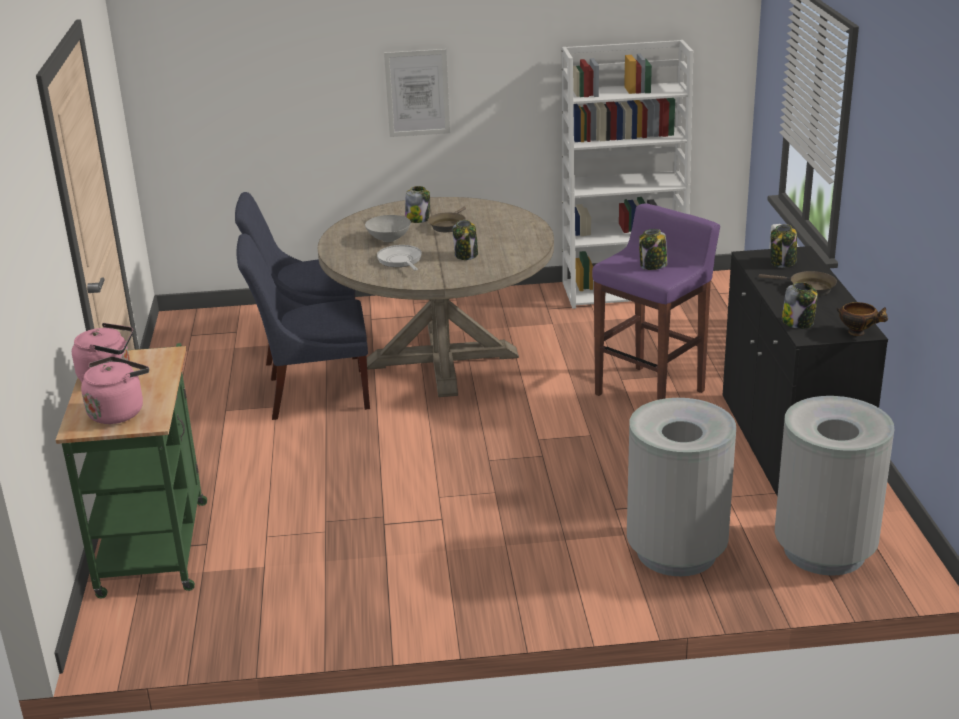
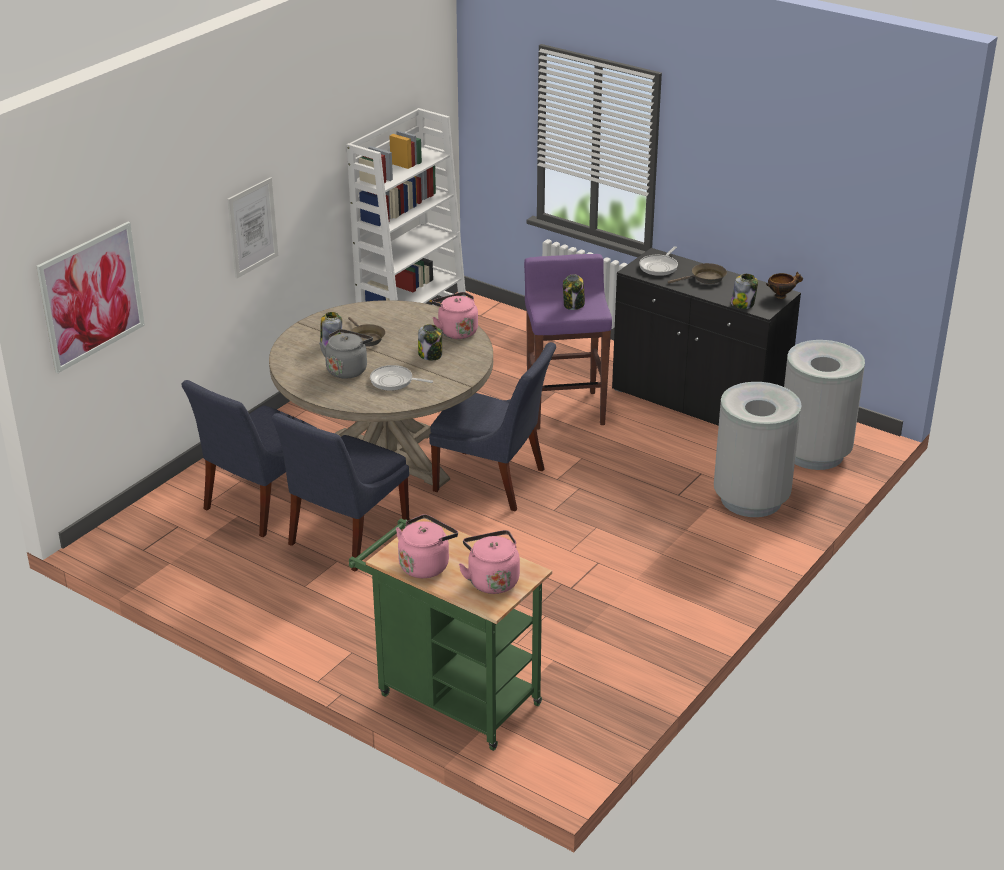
camera: 50 degrees left, 5 degrees up
grey bowl [365,215,411,242] -> grey kettle [319,329,373,379]
jar [770,224,797,268] -> frying pan [639,246,678,276]
none -> picture [36,222,145,373]
none -> blue chair [429,342,556,511]
none -> pink kettle [432,292,478,339]

